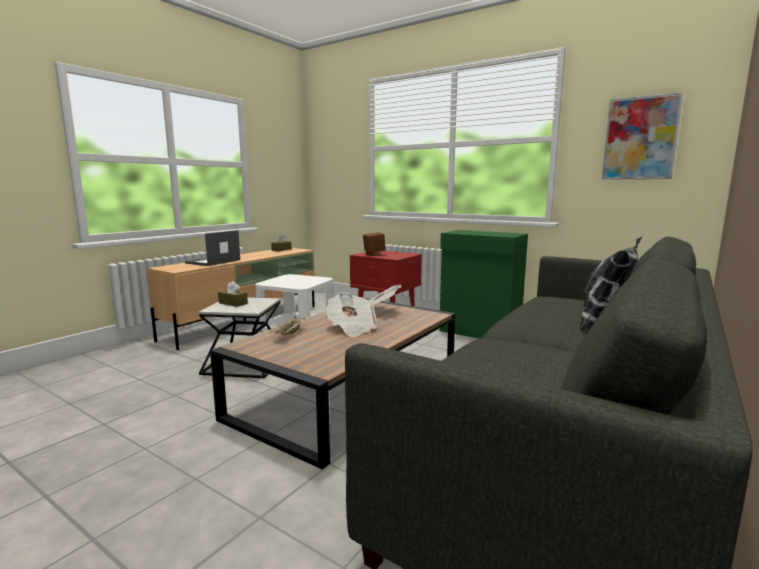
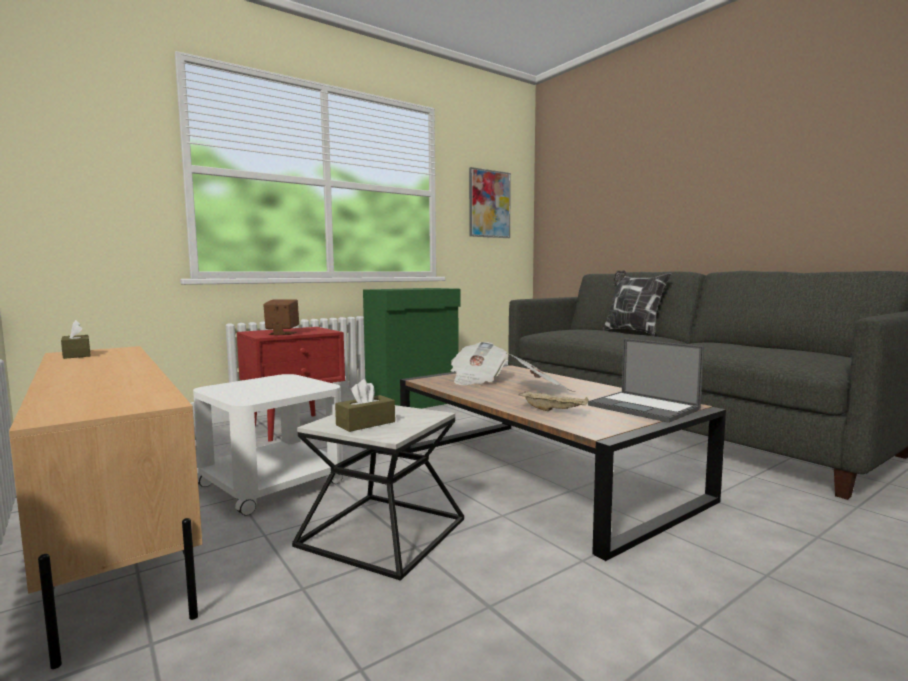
camera: 70 degrees left, 5 degrees down
laptop [185,230,240,266] -> laptop moved to [588,338,704,423]

